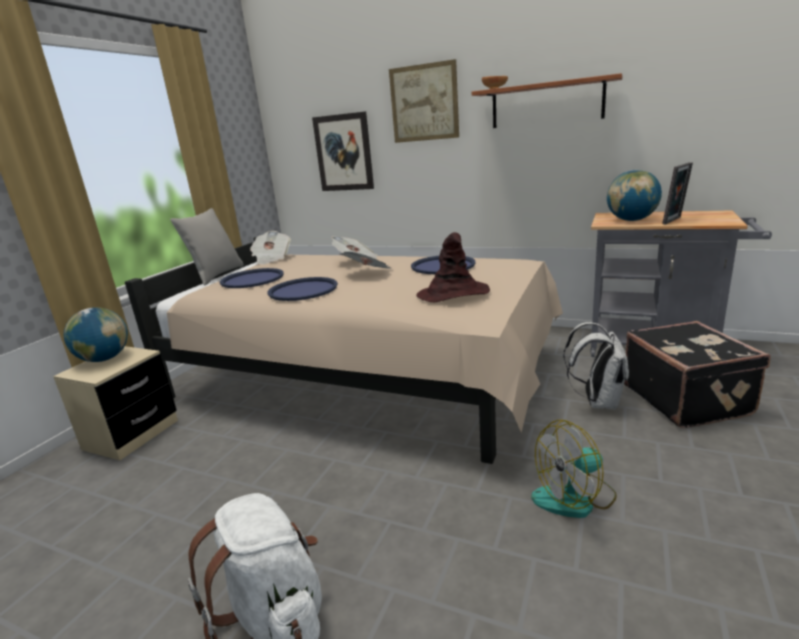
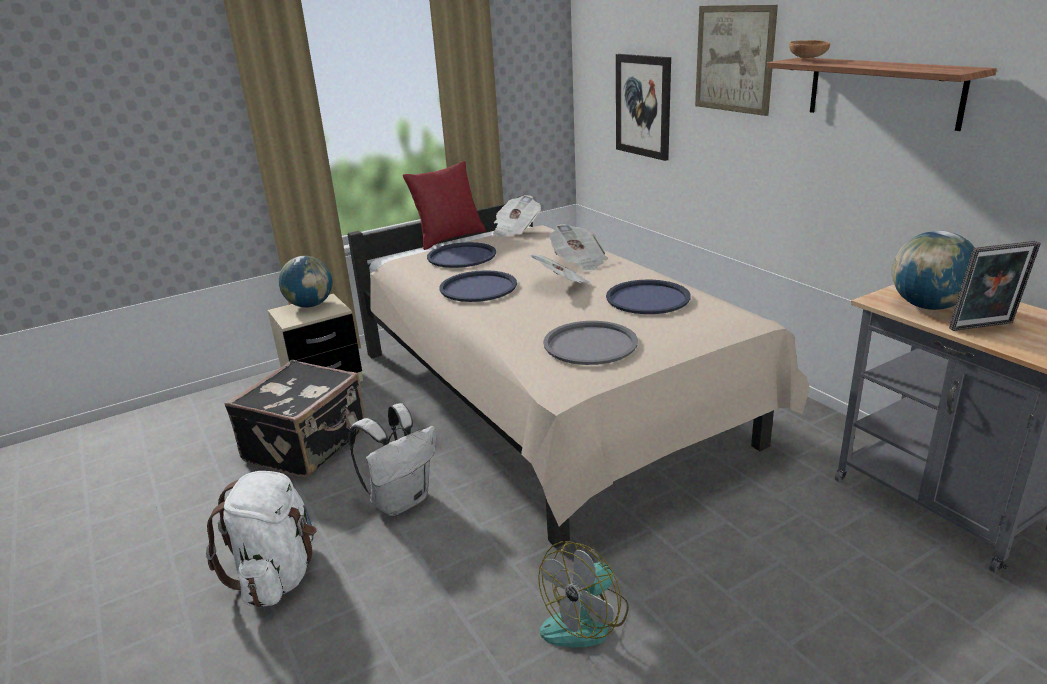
camera: 35 degrees right, 5 degrees up
grey pillow [170,208,244,285] -> red pillow [403,161,486,250]
brown hat [416,232,490,302] -> grey tray [543,321,638,365]
fan [531,420,617,518] -> fan turned 60 degrees counterclockwise [538,541,629,647]
white backpack [564,322,629,410] -> white backpack moved to [348,403,436,516]
black suitcase [624,321,771,428] -> black suitcase moved to [224,360,365,478]

